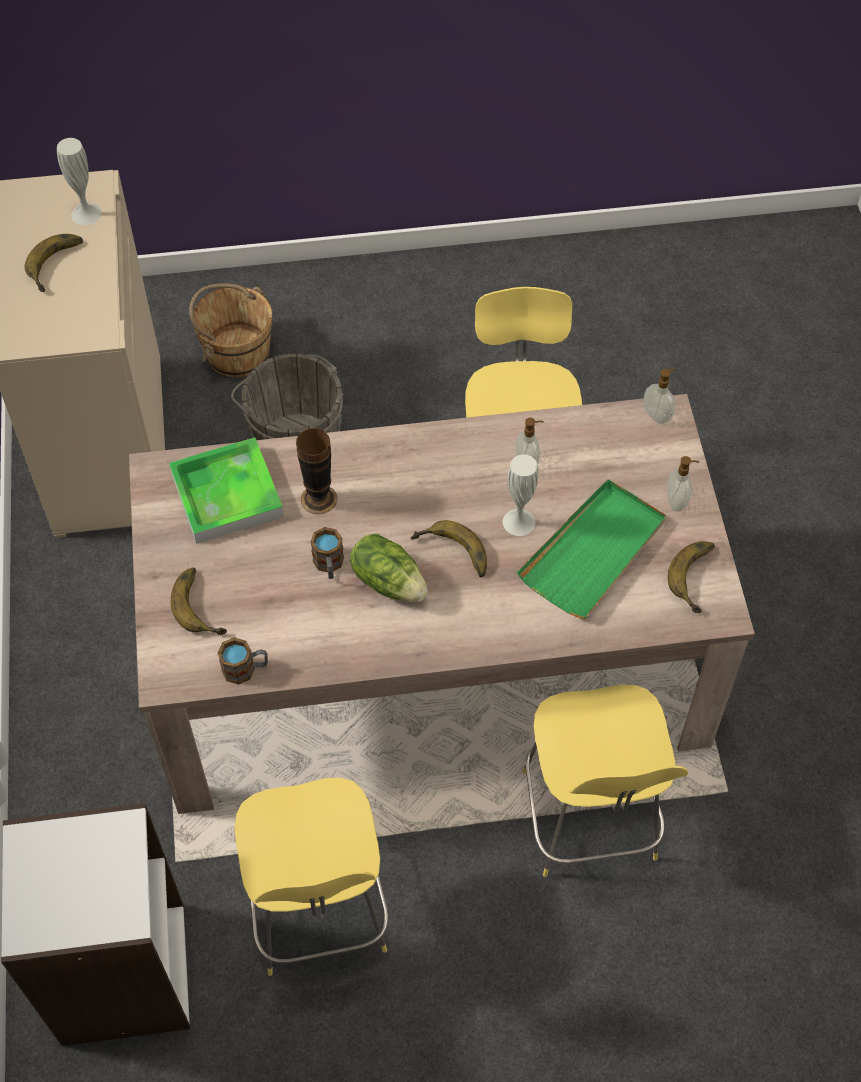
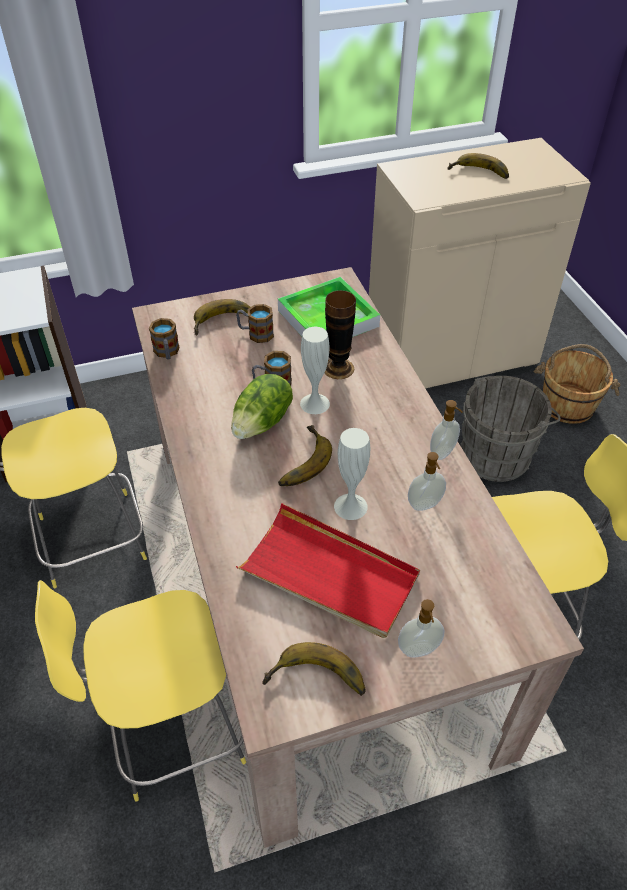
camera: 80 degrees right, 10 degrees down
white vase [57,138,102,225] -> white vase moved to [300,327,330,414]
green tray [517,479,666,619] -> red tray [236,503,420,638]
soap dispenser [644,368,676,424] -> soap dispenser moved to [430,400,463,460]
none -> mug [236,304,274,343]

